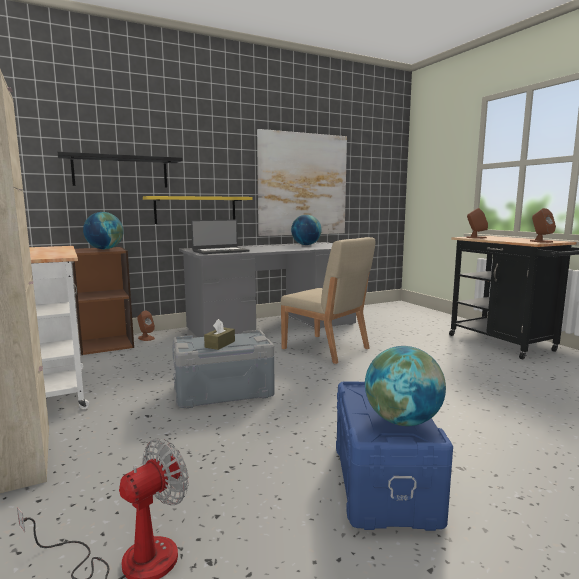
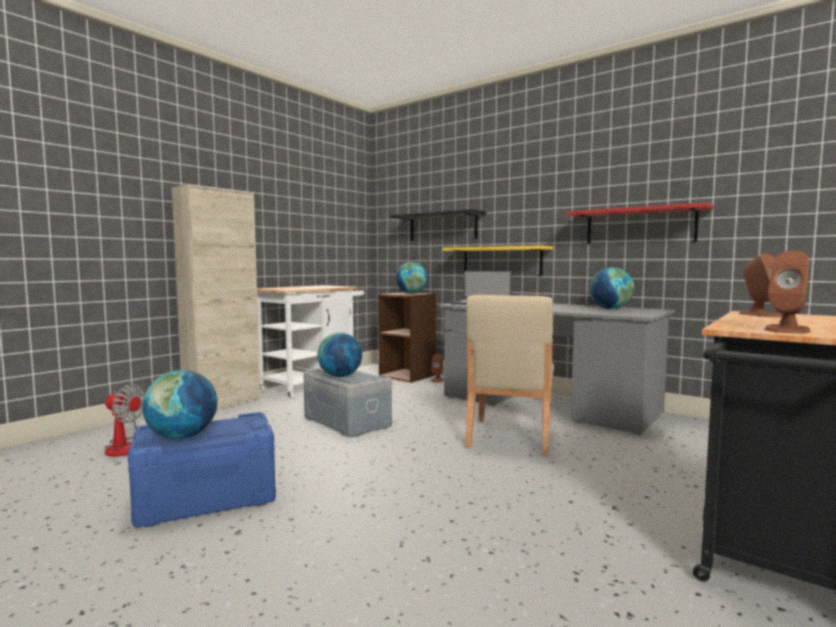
camera: 65 degrees right, 5 degrees down
brown tissue box [204,319,235,350] -> globe [317,333,362,377]
picture [257,129,347,236] -> red shelf [566,202,714,244]

